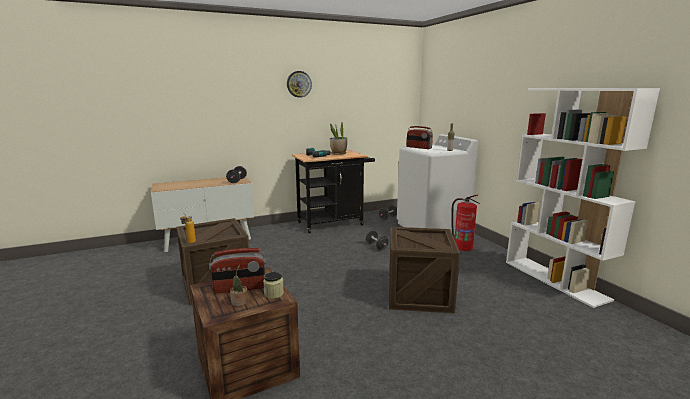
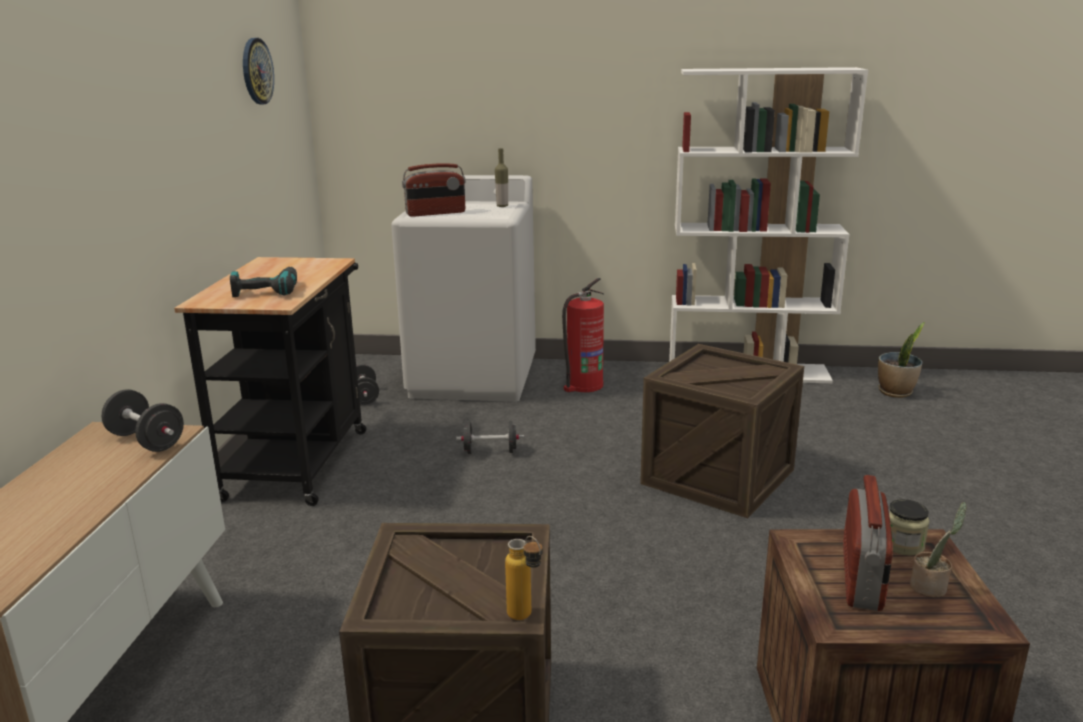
camera: 60 degrees left, 5 degrees up
wall clock [287,71,312,98] -> wall clock moved to [243,38,274,104]
potted plant [330,121,347,155] -> potted plant moved to [878,322,925,398]

